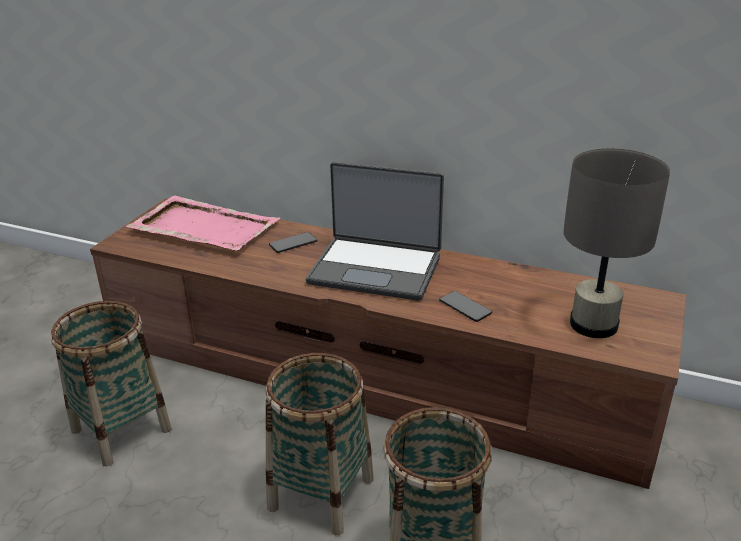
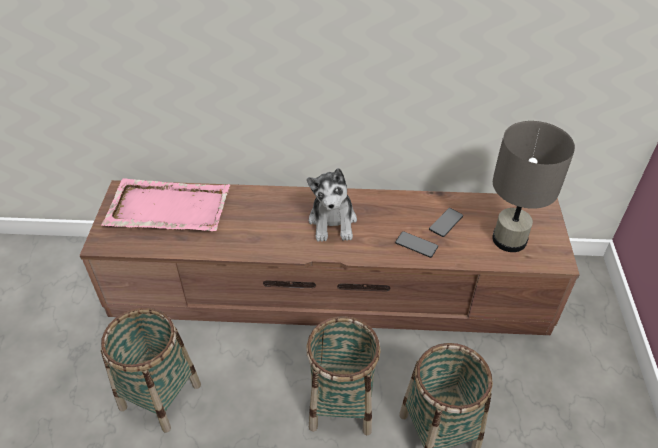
camera: 20 degrees left, 15 degrees up
phone [269,232,318,253] -> phone moved to [429,208,463,237]
laptop [306,162,444,301] -> plush toy [307,168,357,242]

